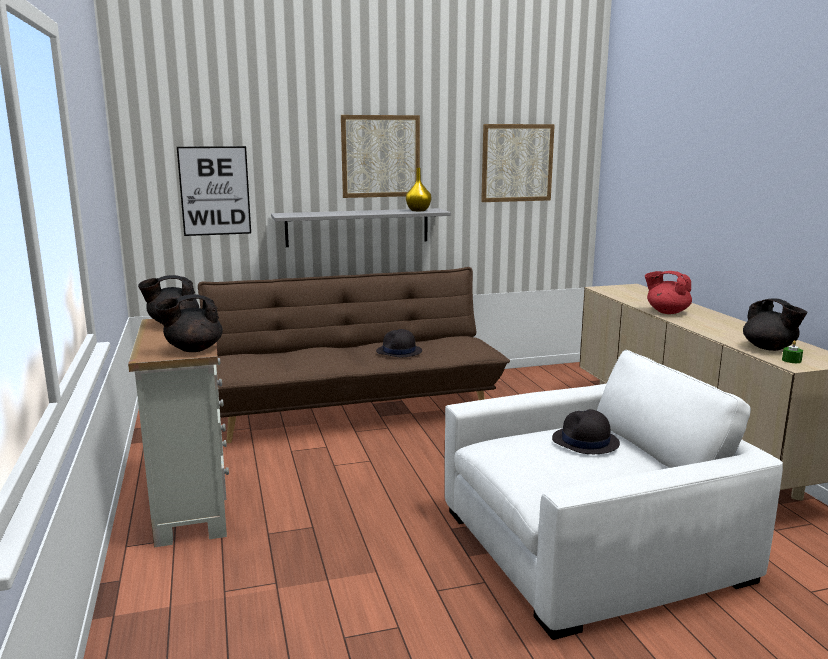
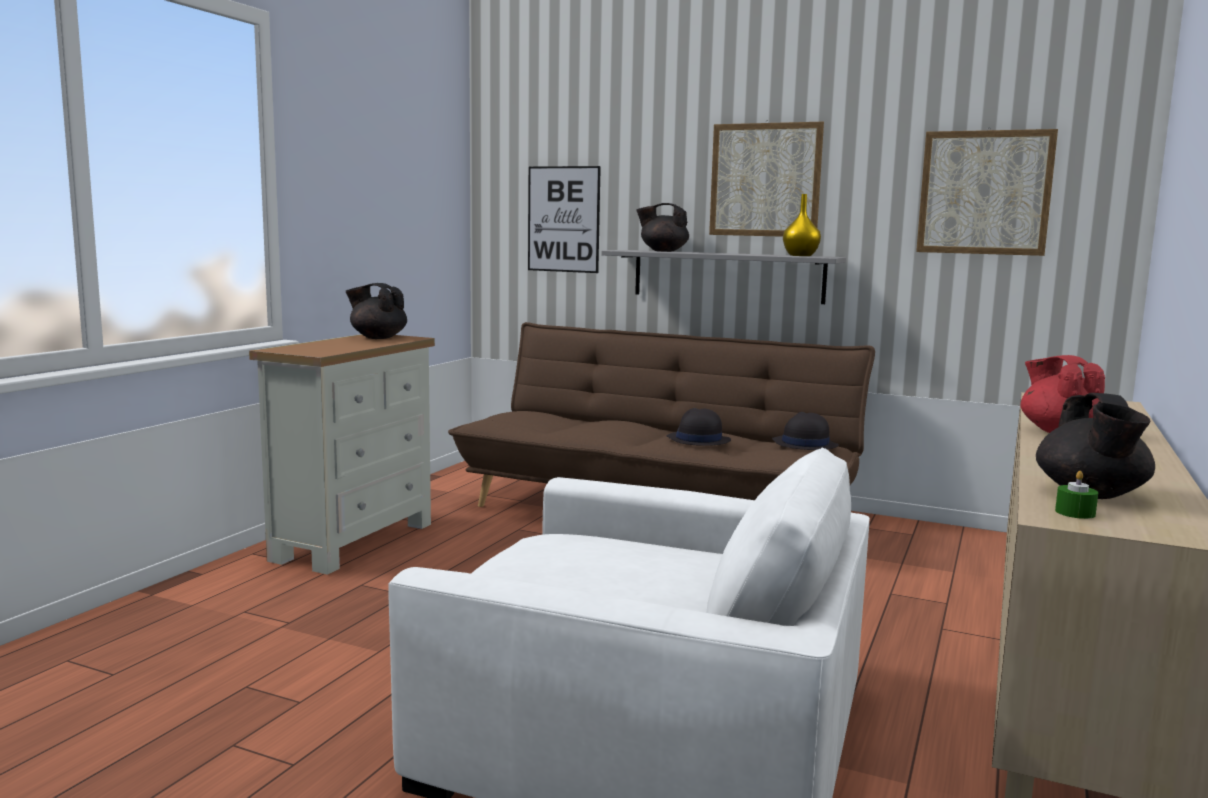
camera: 40 degrees right, 5 degrees down
black teapot [155,294,223,352] -> black teapot moved to [636,203,689,252]
black hat [552,409,620,454] -> black hat moved to [772,412,839,450]

